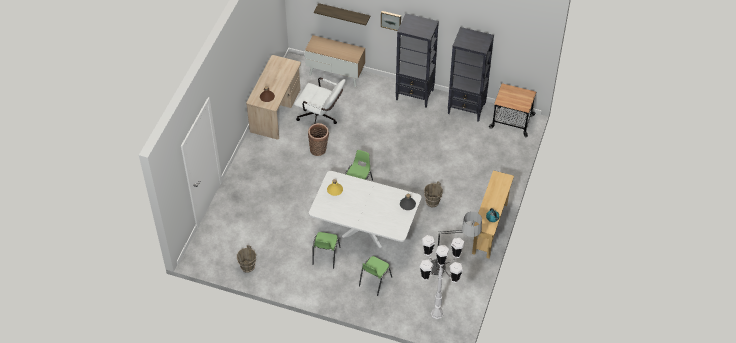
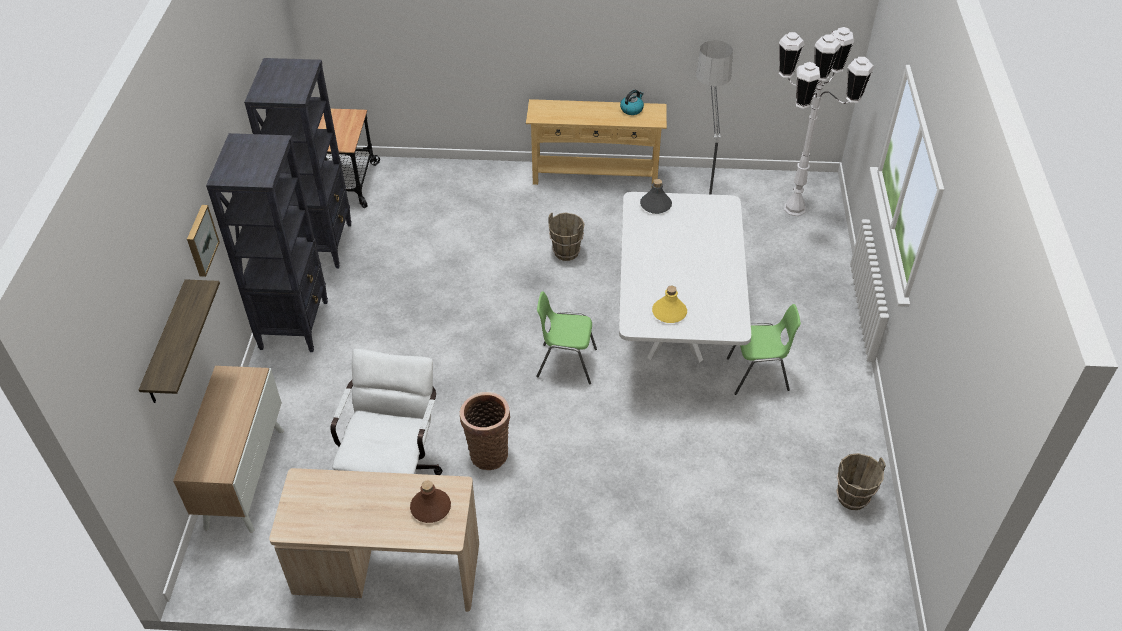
camera: 105 degrees left, 5 degrees down
green chair [359,256,392,296] -> none

